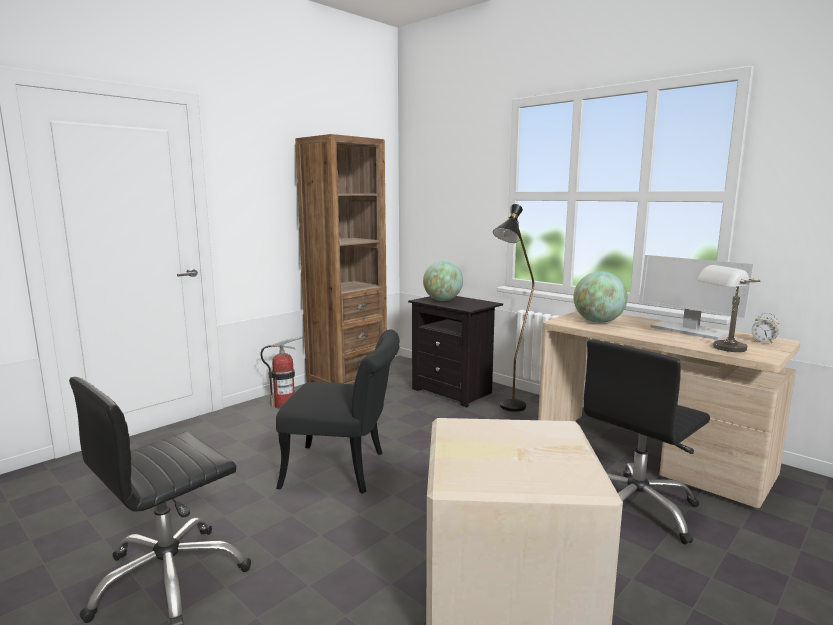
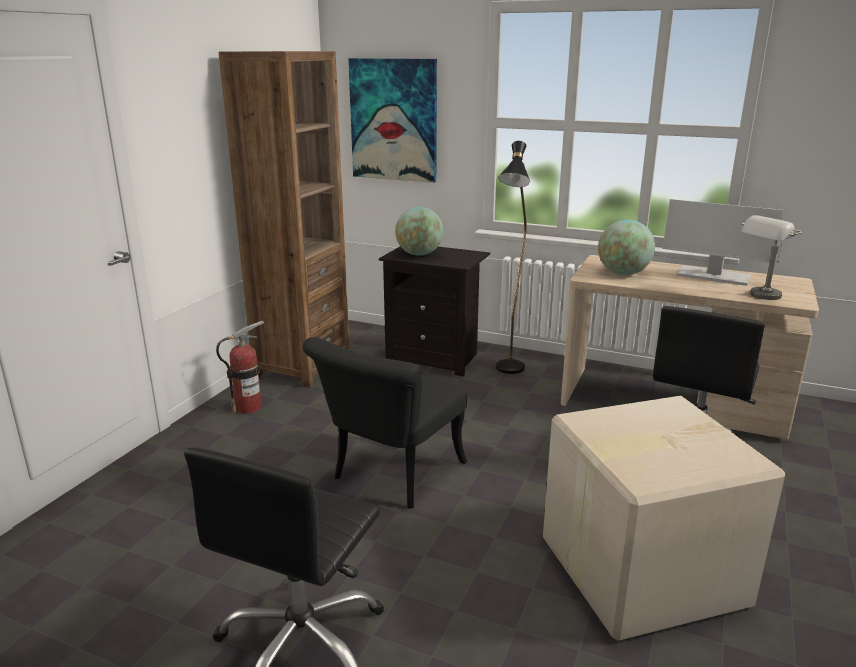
camera: 20 degrees left, 10 degrees up
black chair [276,329,400,494] -> black chair turned 135 degrees clockwise [303,337,467,509]
alarm clock [751,313,779,343] -> none
none -> picture [348,58,437,183]

